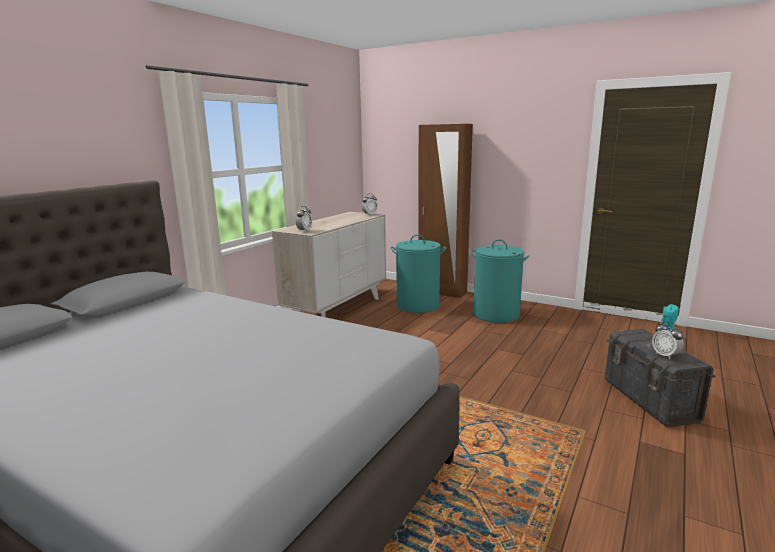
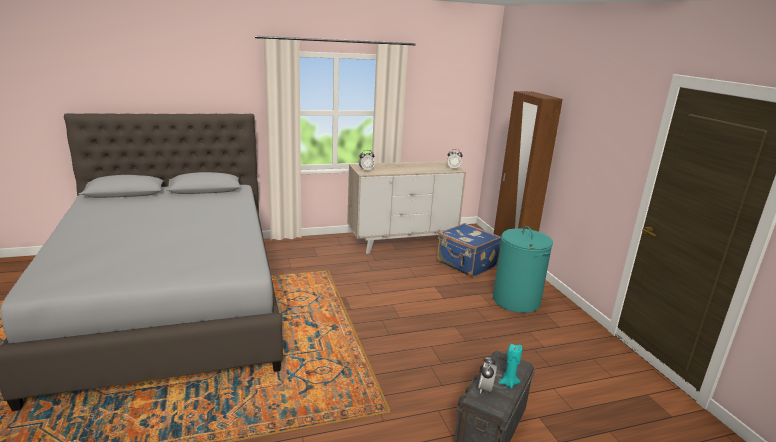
camera: 40 degrees right, 5 degrees up
turquoise laundry basket [391,234,446,313] -> blue suitcase [437,223,501,278]

